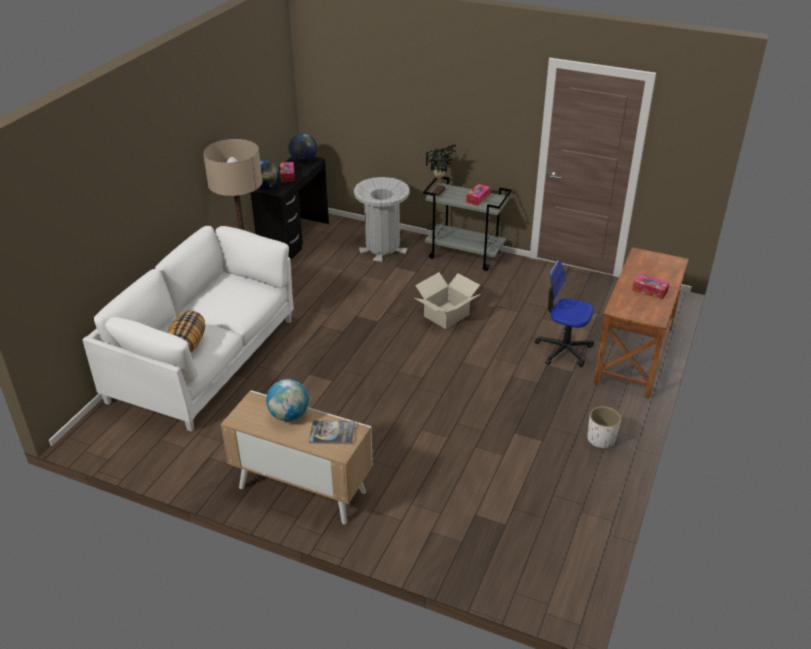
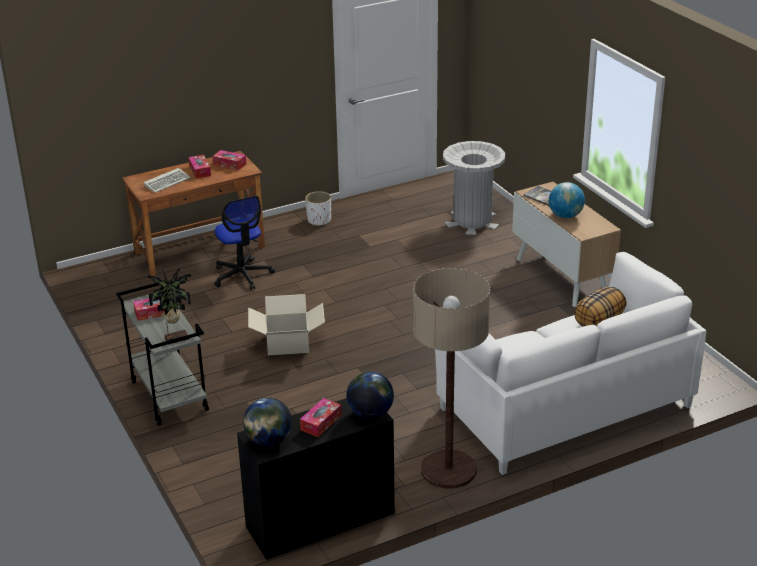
camera: 140 degrees left, 5 degrees down
grey trash can [354,177,410,262] -> grey trash can moved to [443,141,505,235]
none -> keyboard [143,168,191,193]
none -> tissue box [213,150,247,170]

